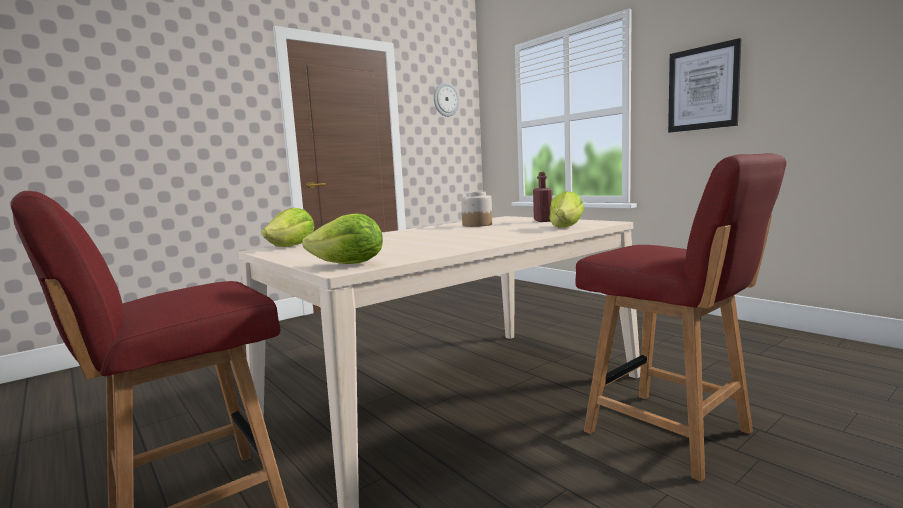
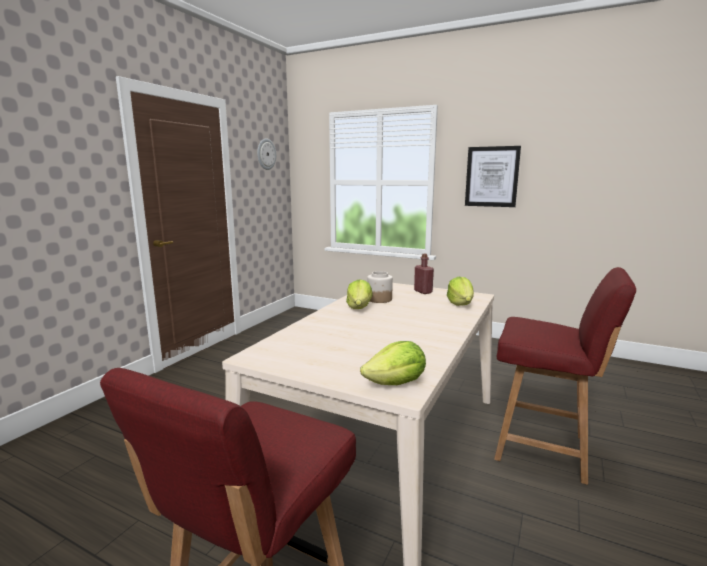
camera: 25 degrees left, 5 degrees up
lettuce [261,208,315,247] -> lettuce moved to [346,279,373,309]

